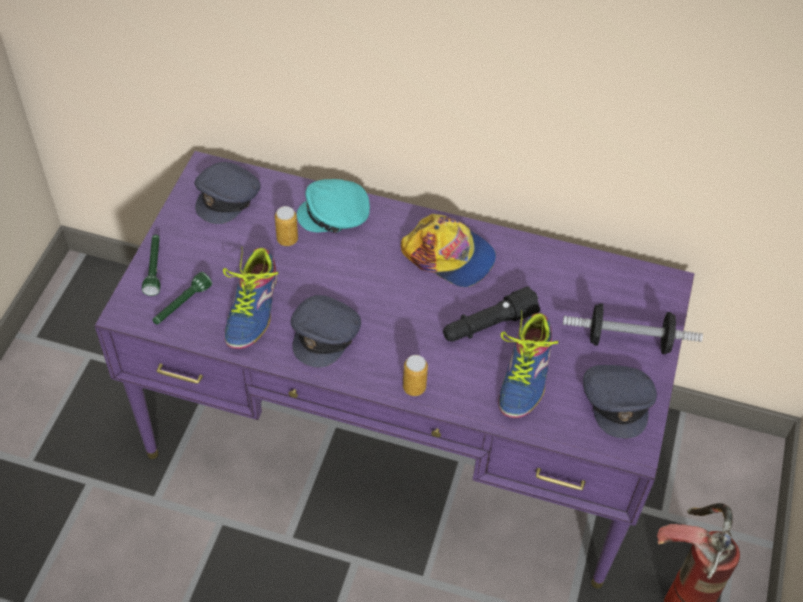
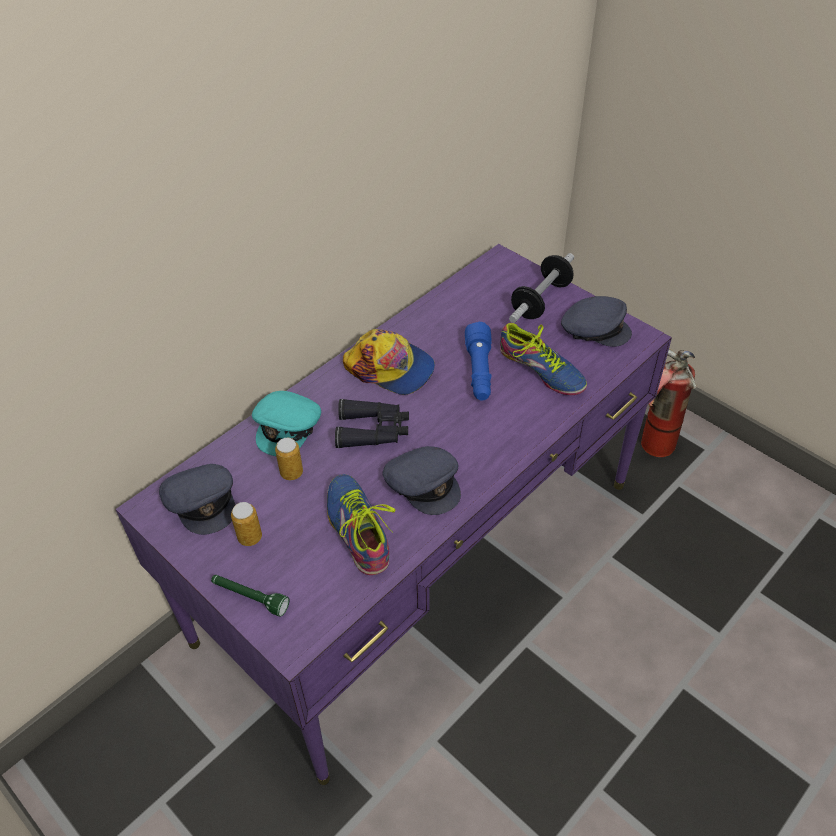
camera: 60 degrees left, 5 degrees down
green flashlight [153,272,212,325] -> none
shoe [223,248,278,349] -> shoe turned 150 degrees counterclockwise [327,474,395,575]
cap [401,214,496,287] -> cap turned 60 degrees clockwise [343,329,435,395]
can [403,355,428,396] -> can moved to [231,502,262,546]
black flashlight [443,286,540,342] -> blue flashlight [465,322,492,401]
none -> black binoculars [335,399,409,448]

